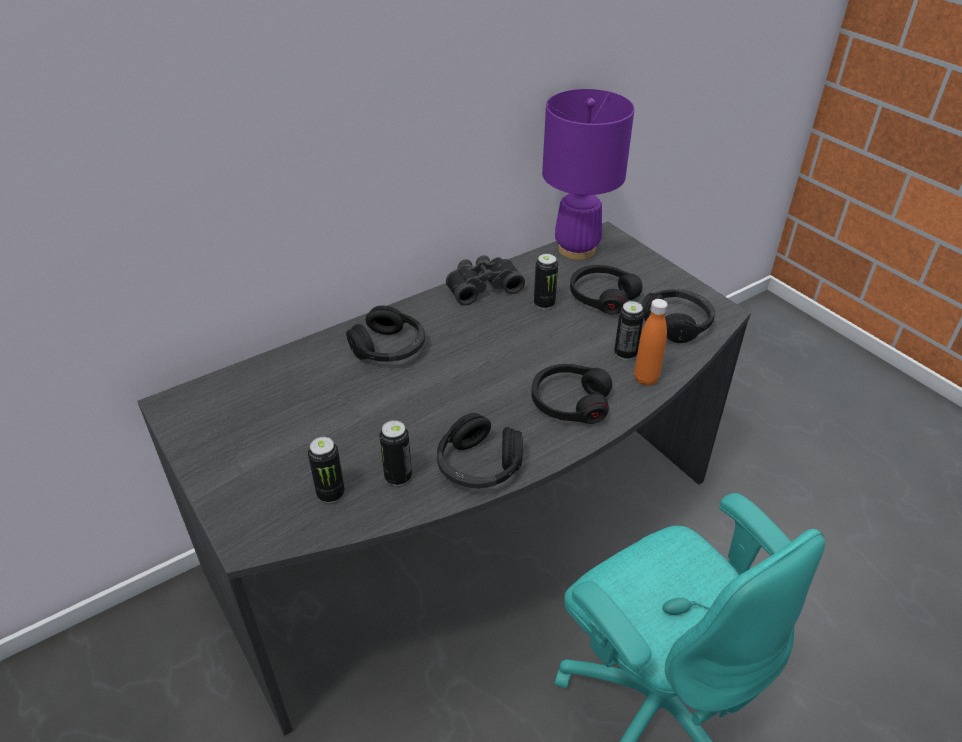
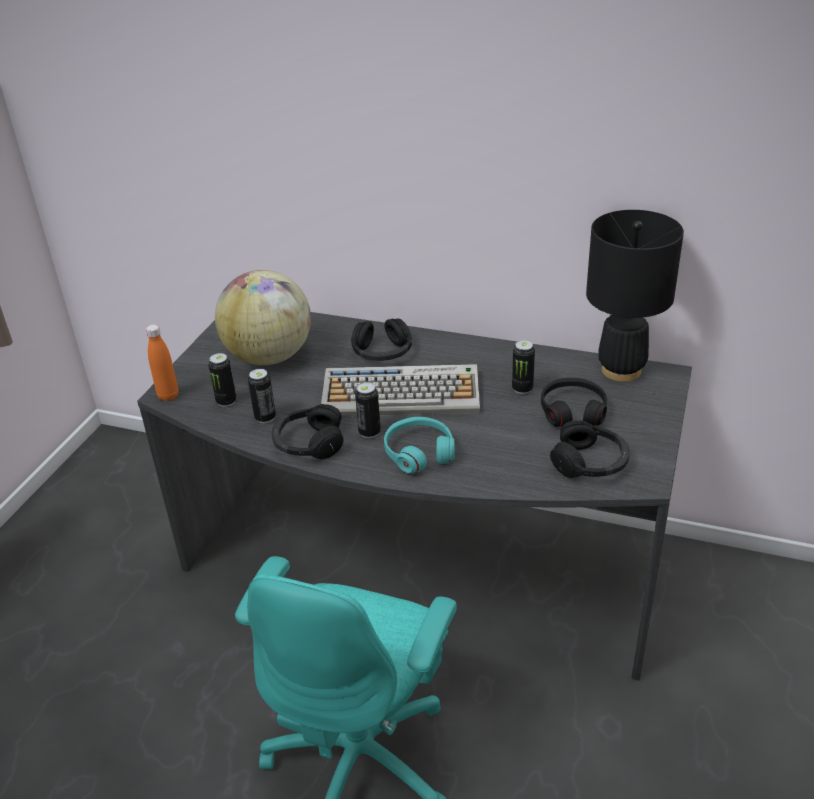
camera: 55 degrees right, 5 degrees down
black binoculars [446,255,525,305] -> none
black headphones [531,364,612,424] -> turquoise headphones [384,417,455,474]
purple table lamp [542,89,634,260] -> black table lamp [586,210,684,382]
can [614,301,644,360] -> can moved to [355,382,381,438]
orange bottle [634,299,668,386] -> orange bottle moved to [146,324,178,401]
none -> globe [215,270,311,365]
none -> keyboard [321,364,480,416]

